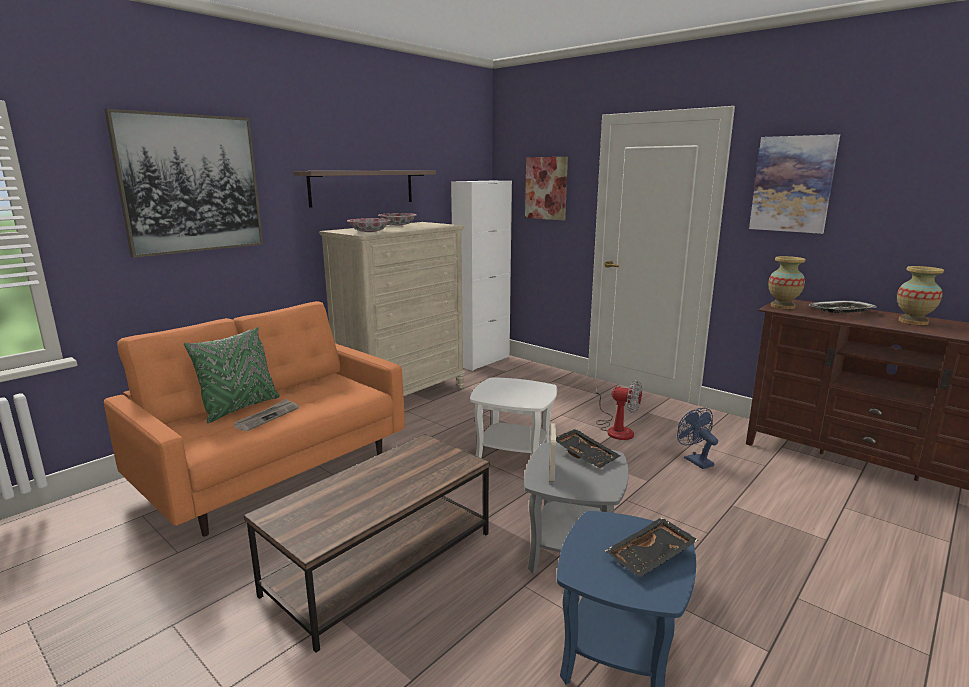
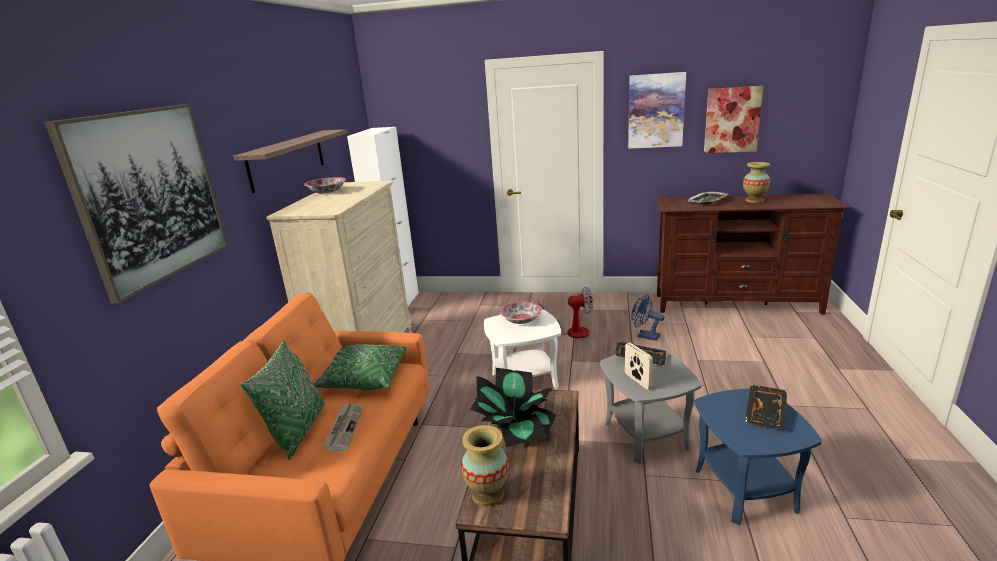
camera: 30 degrees left, 5 degrees up
bowl [347,218,391,232] -> bowl moved to [500,301,542,324]
picture [525,157,568,221] -> picture moved to [704,86,763,154]
vase [768,256,805,309] -> vase moved to [462,425,509,507]
none -> green pillow [314,344,407,390]
none -> potted plant [470,368,556,447]

